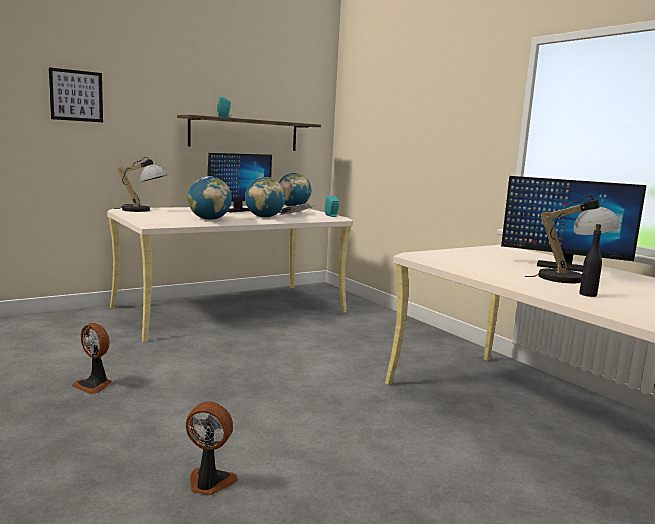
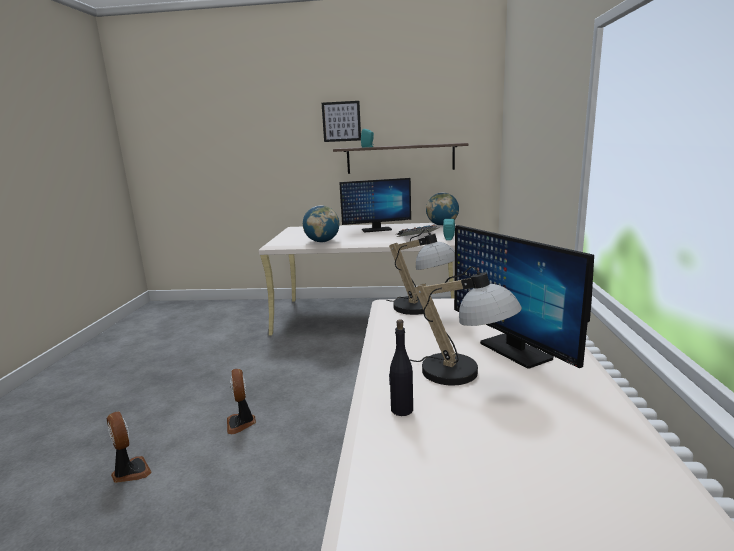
camera: 40 degrees right, 5 degrees up
picture [49,67,103,122] -> picture moved to [322,101,361,142]
fan [72,323,112,394] -> fan moved to [227,369,256,434]
table lamp [113,157,168,212] -> table lamp moved to [387,229,455,315]
globe [245,177,285,218] -> none

